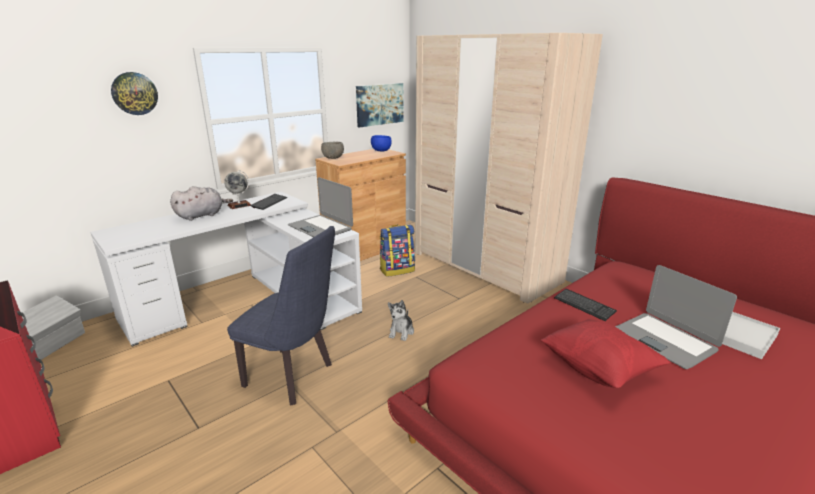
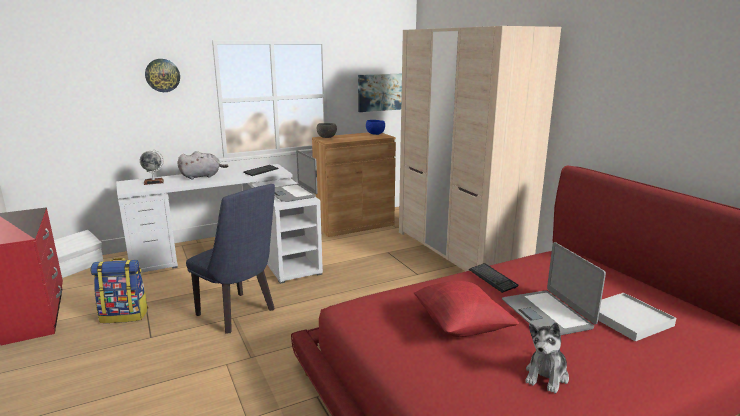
camera: 15 degrees right, 5 degrees down
globe [224,170,251,209] -> globe moved to [140,150,164,185]
backpack [380,225,415,277] -> backpack moved to [90,258,148,323]
plush toy [388,300,414,341] -> plush toy moved to [525,323,569,393]

